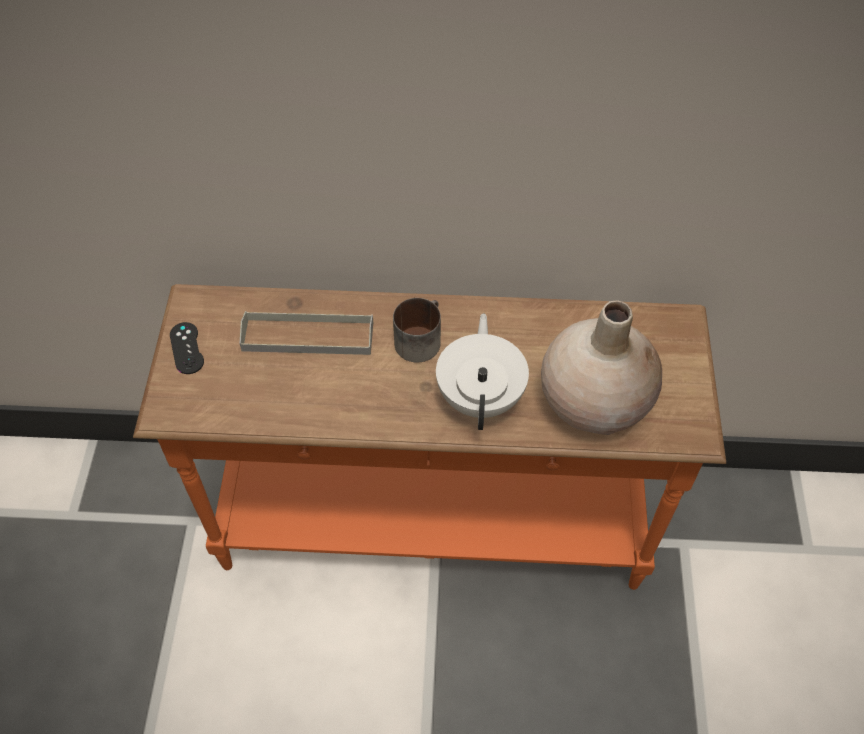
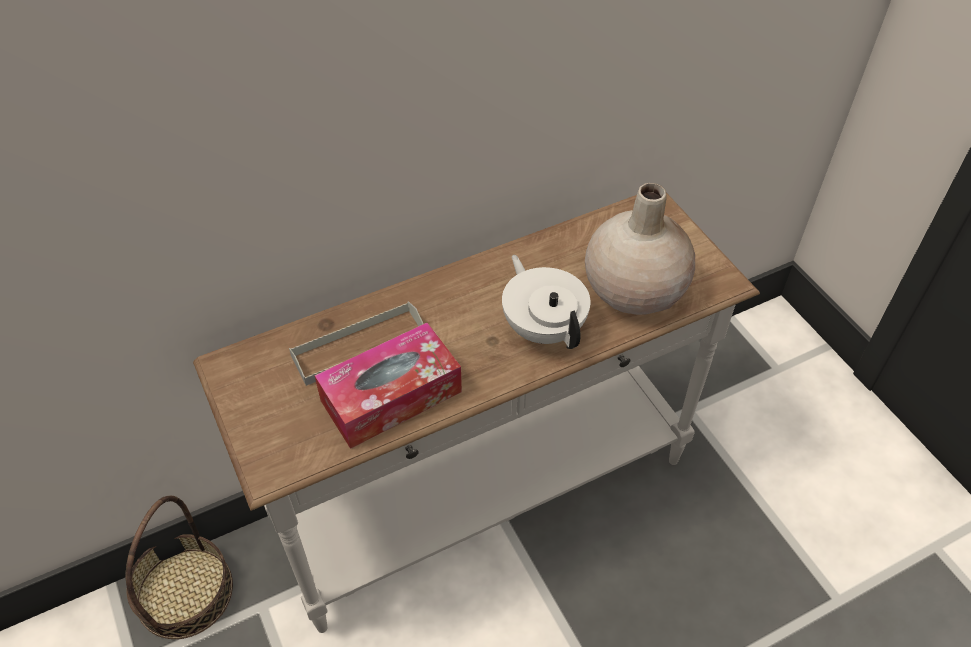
camera: 30 degrees left, 5 degrees down
orange console table [133,284,726,590] -> white console table [193,193,760,633]
black game controller [170,322,204,374] -> none
mug [393,298,441,362] -> none
none -> basket [126,496,233,639]
none -> tissue box [314,323,462,449]

